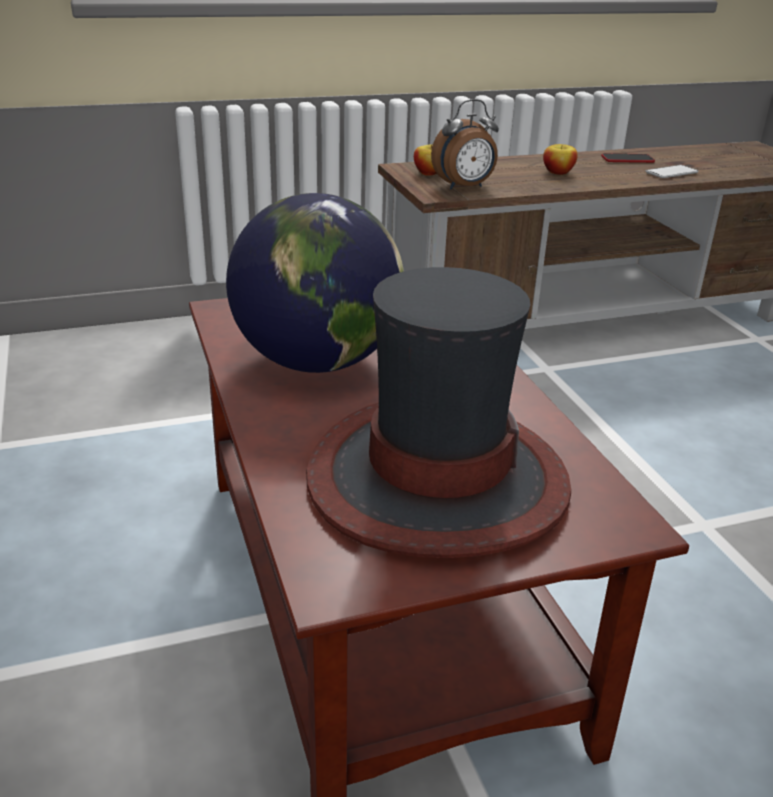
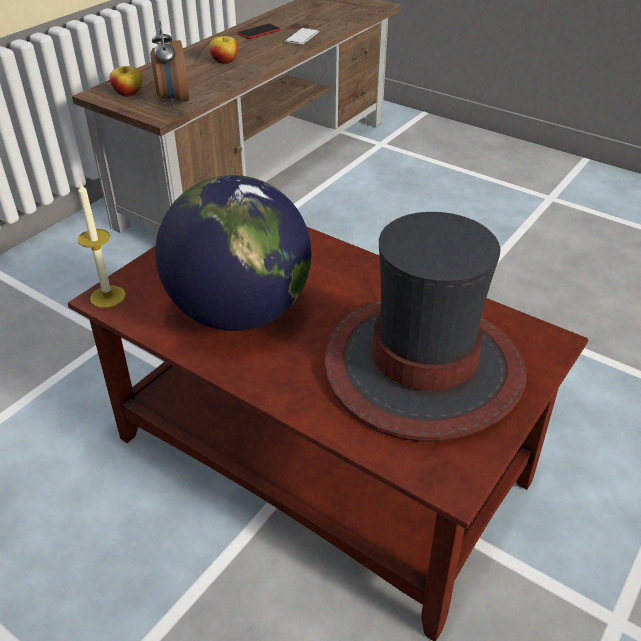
camera: 35 degrees left, 10 degrees up
alarm clock [431,99,499,190] -> alarm clock turned 135 degrees clockwise [150,21,189,106]
none -> candle [77,181,126,308]

